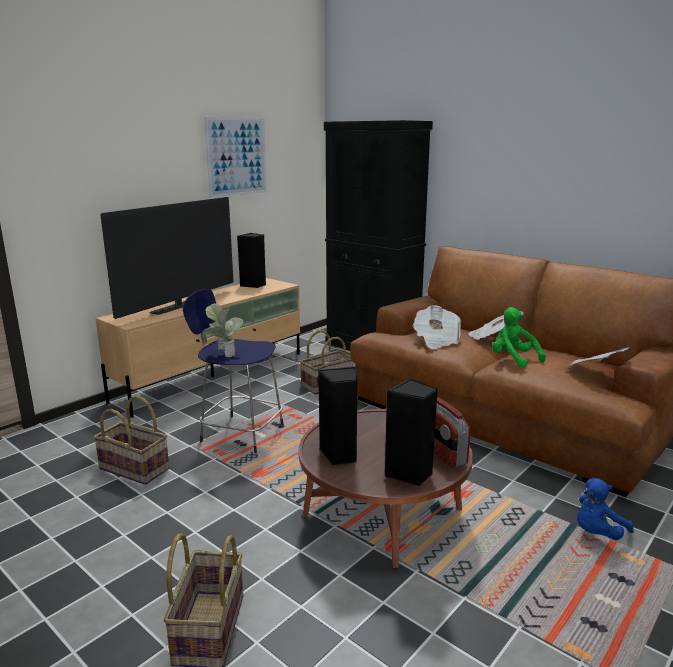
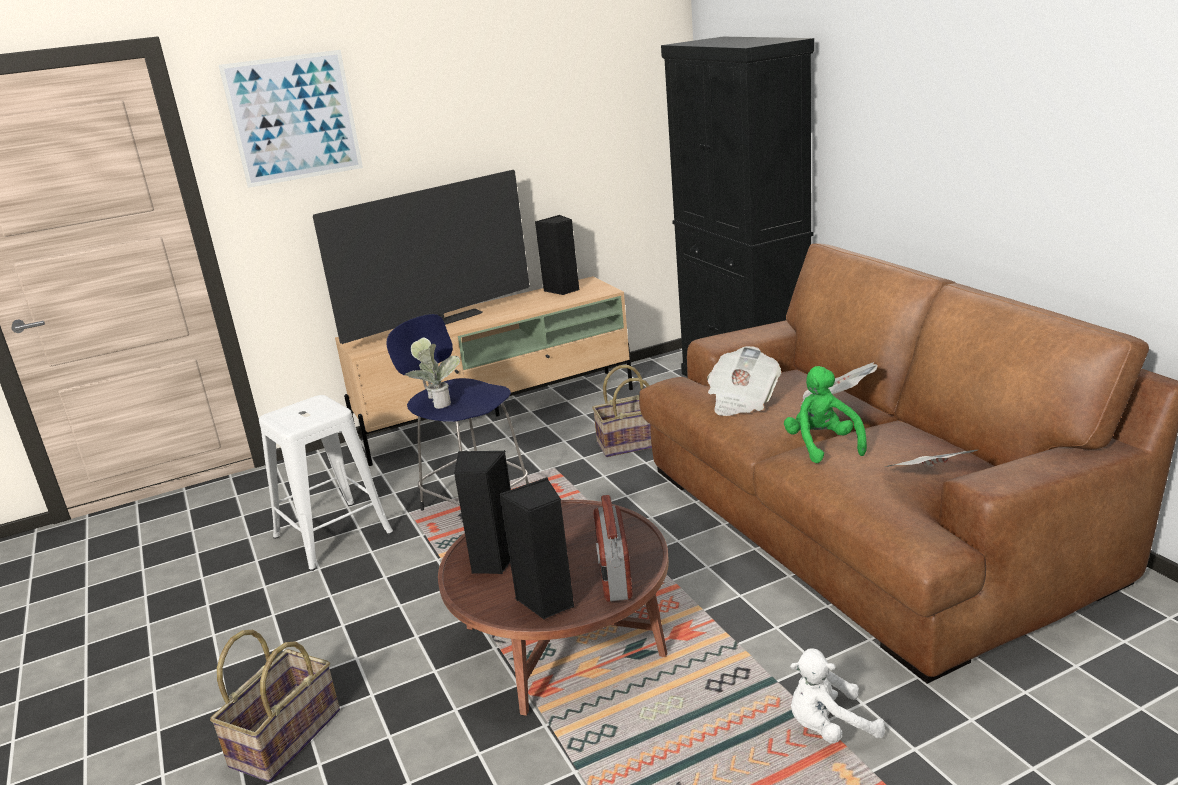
camera: 25 degrees right, 5 degrees up
basket [94,395,169,485] -> white stool [259,395,393,571]
picture [204,117,267,198] -> picture moved to [219,50,363,188]
blue plush toy [577,478,634,540] -> white plush toy [790,649,885,743]

